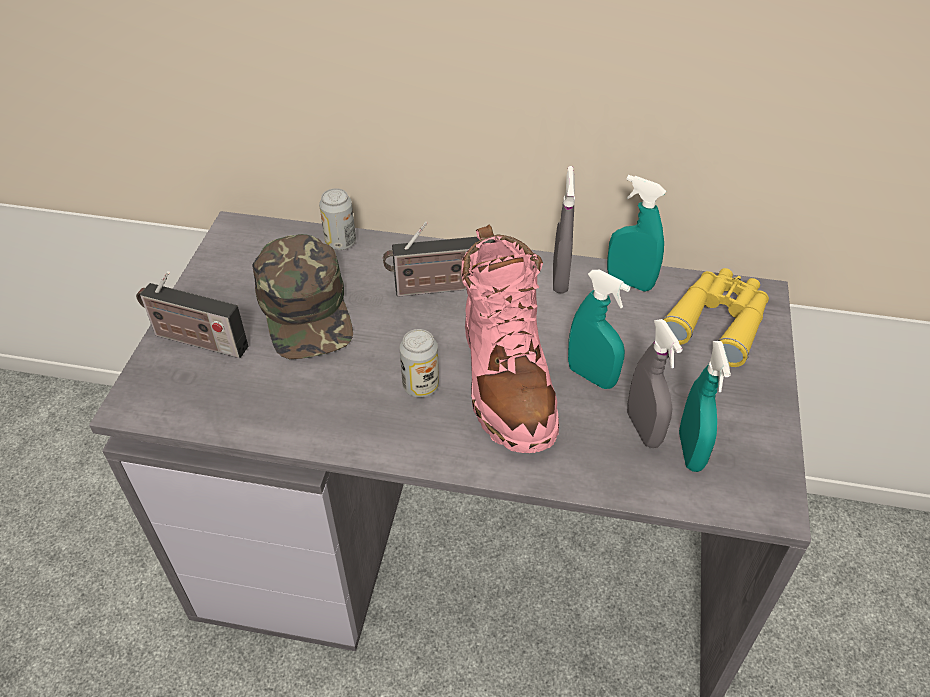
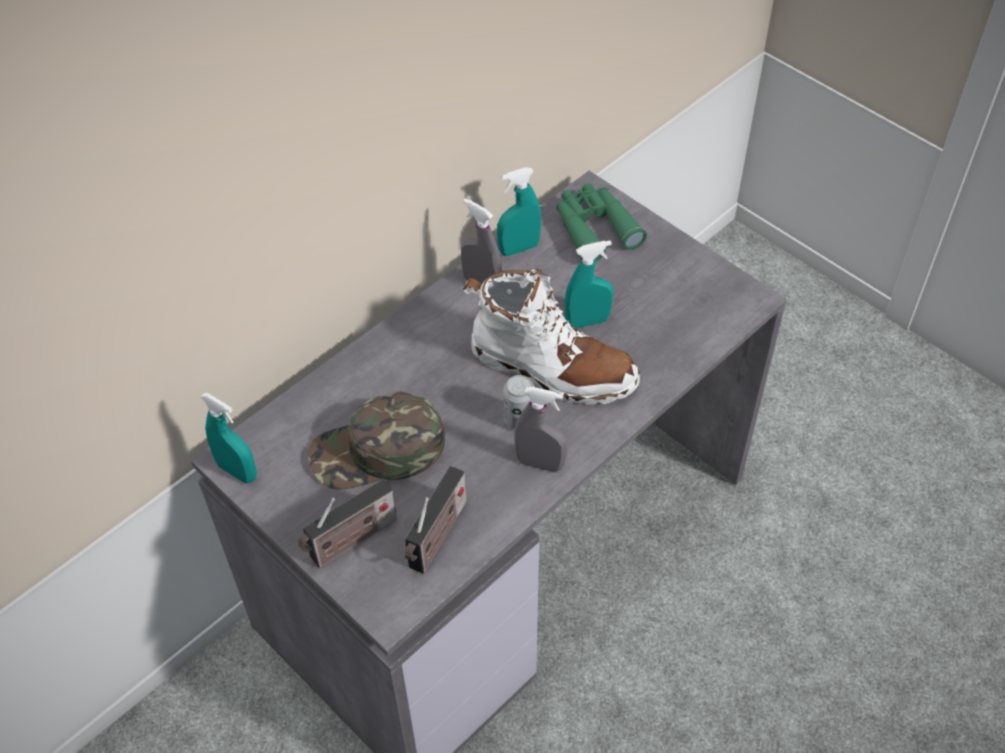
camera: 55 degrees left, 5 degrees up
green cap [252,234,353,359] -> green cap turned 150 degrees clockwise [308,391,445,490]
can [319,188,356,250] -> none
radio [383,222,479,297] -> radio moved to [405,466,466,574]
pink boot [461,225,559,453] -> white boot [463,269,640,405]
grey spray bottle [627,319,682,448] -> grey spray bottle moved to [514,387,568,472]
yellow binoculars [663,268,769,367] -> green binoculars [556,183,647,261]
turquoise spray bottle [679,341,731,472] -> turquoise spray bottle moved to [201,393,257,483]

